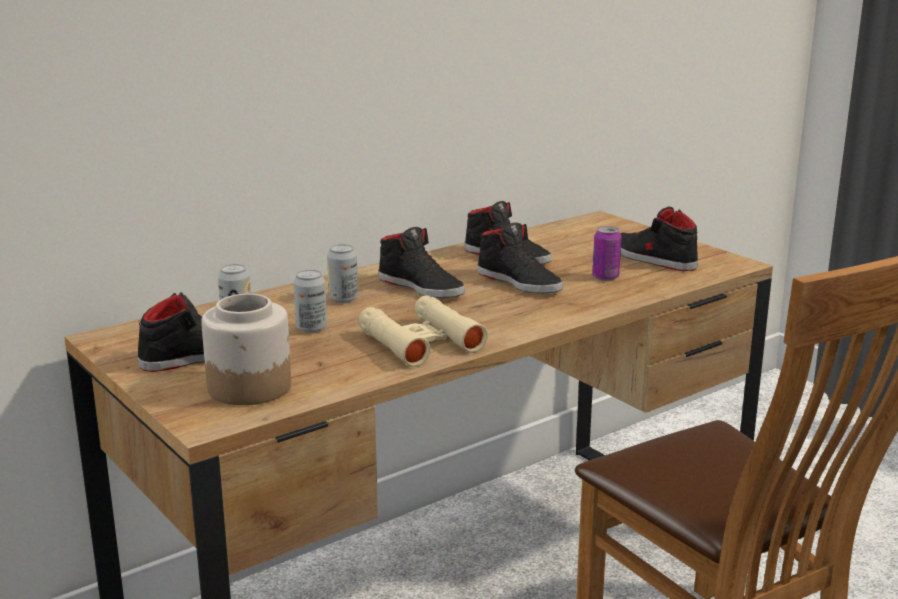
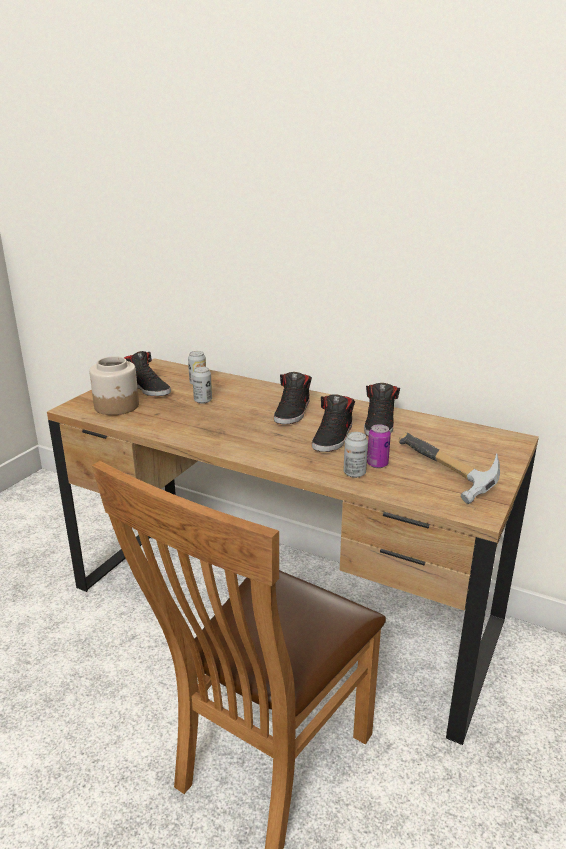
camera: 65 degrees right, 5 degrees up
can [327,244,358,303] -> can moved to [344,432,368,478]
beige binoculars [358,296,488,367] -> none
black shoe [620,207,699,271] -> hammer [399,433,500,504]

